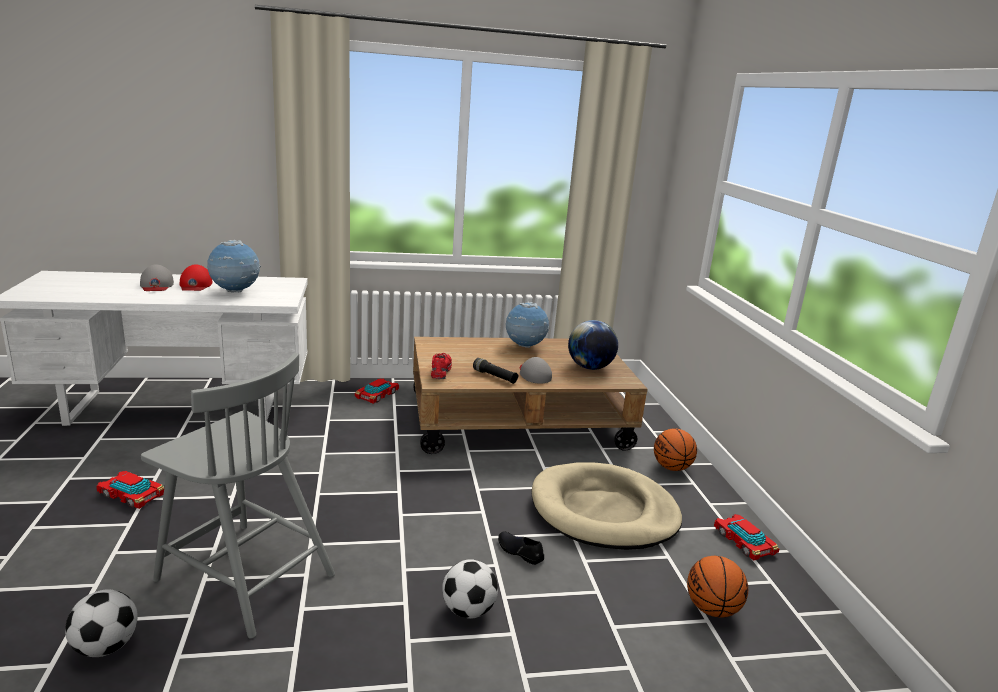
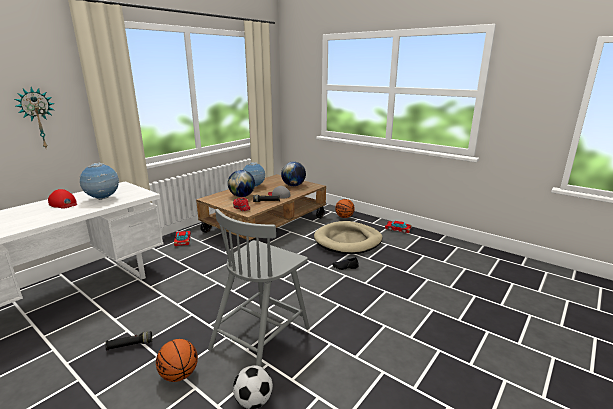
camera: 40 degrees left, 0 degrees up
toy car [96,471,164,509] -> black flashlight [105,331,152,350]
grey cap [140,264,174,291] -> none
grey chair [141,353,335,639] -> grey chair turned 135 degrees clockwise [208,209,309,367]
football [442,559,498,619] -> none
basketball [687,556,748,618] -> basketball moved to [156,339,198,382]
none -> wall clock [15,87,55,148]
none -> globe [228,170,255,197]

